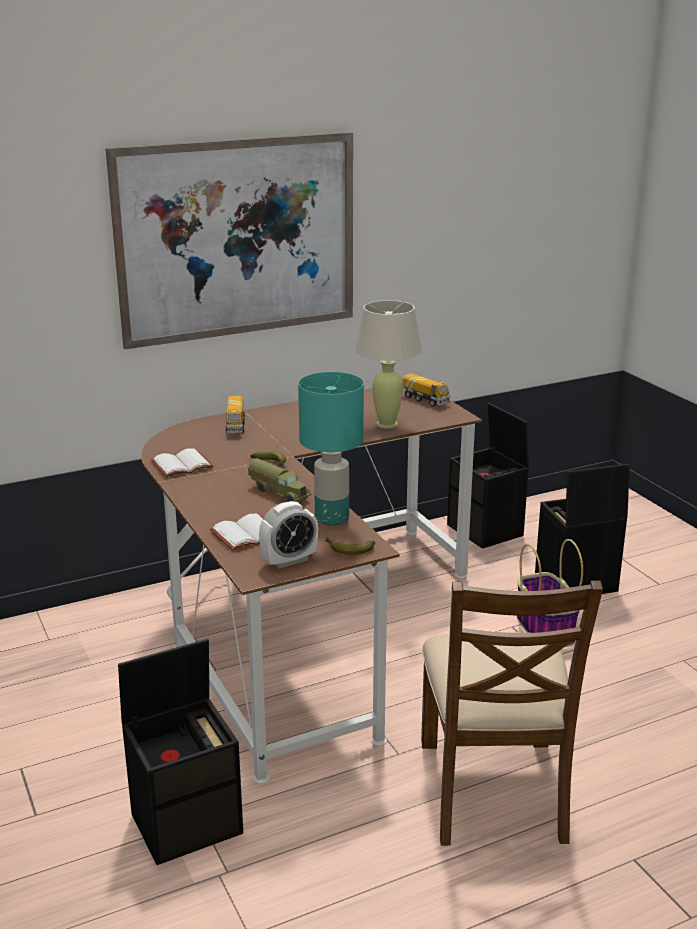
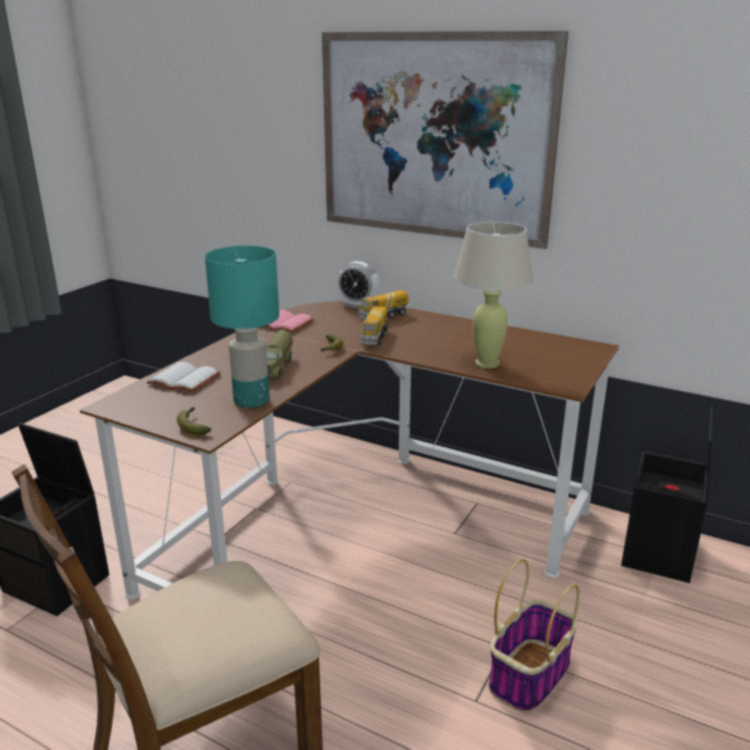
camera: 55 degrees right, 0 degrees up
white book [151,449,214,477] -> pink book [265,310,314,333]
alarm clock [259,501,318,569] -> alarm clock moved to [337,261,380,309]
toy truck [403,373,451,407] -> toy truck moved to [361,306,387,345]
black storage box [535,464,630,594] -> none

